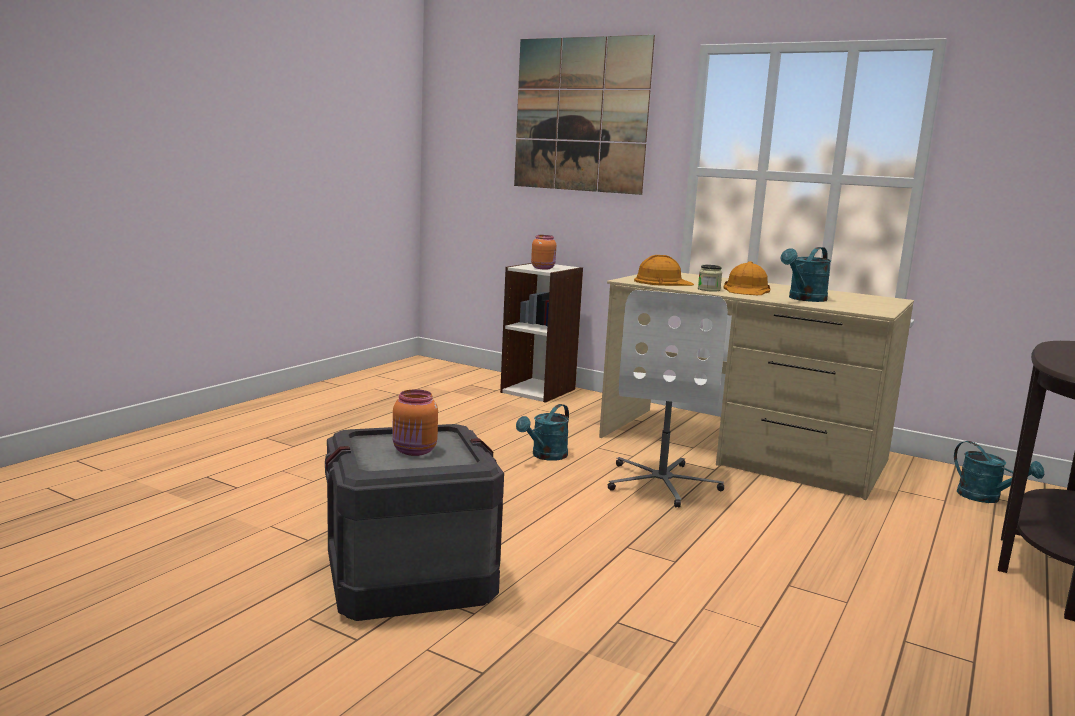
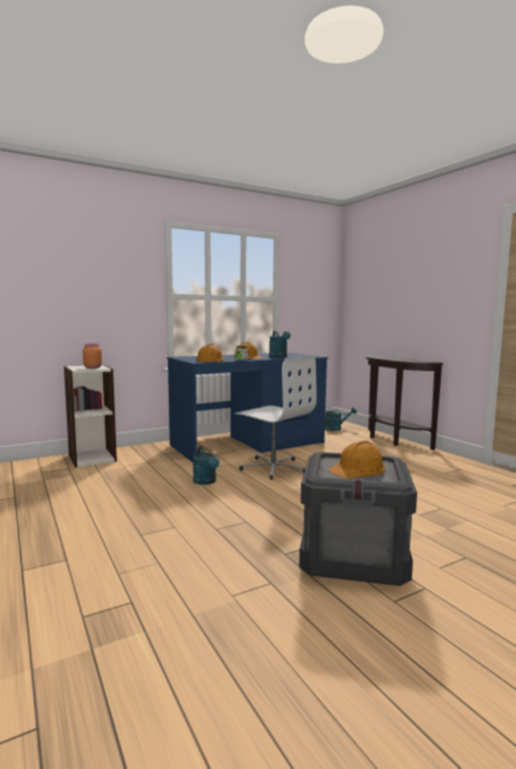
camera: 60 degrees left, 5 degrees down
orange jar [392,389,438,456] -> orange hard hat [328,440,385,478]
picture [514,35,655,195] -> none
beige desk [599,273,914,500] -> blue desk [167,352,328,462]

